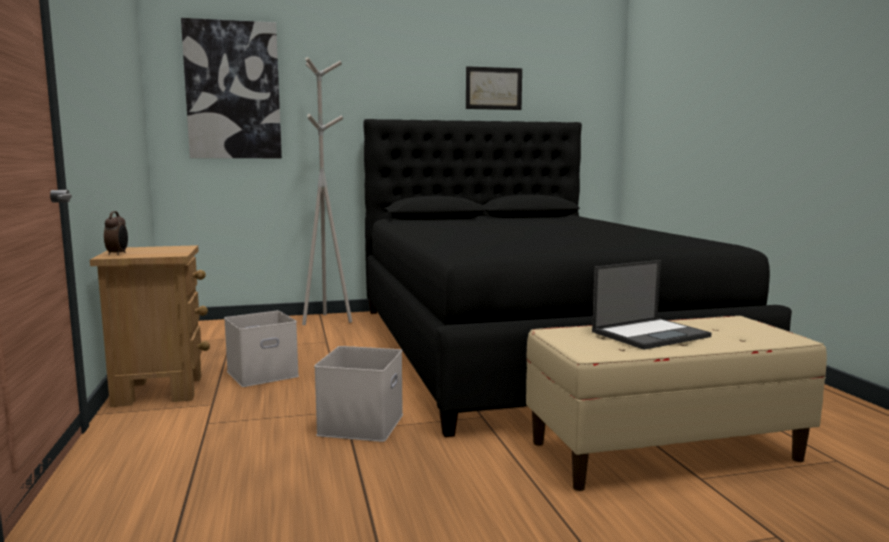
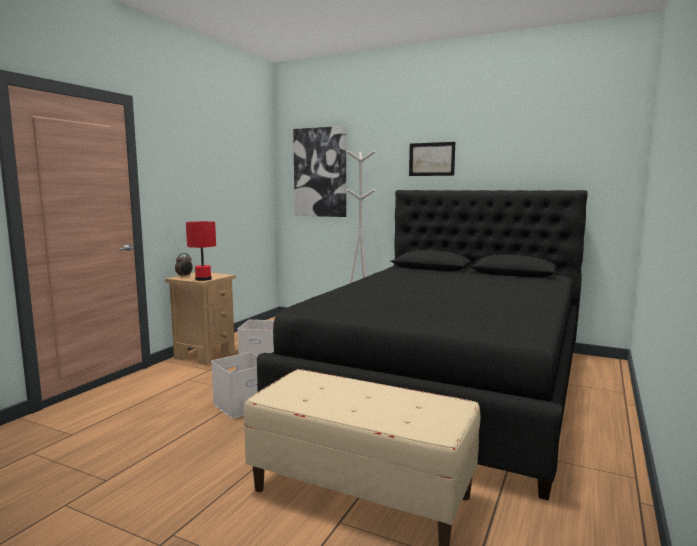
camera: 40 degrees right, 0 degrees up
picture [466,66,522,110] -> picture moved to [409,142,455,176]
laptop [592,260,712,350] -> none
none -> red table lamp [186,221,216,281]

